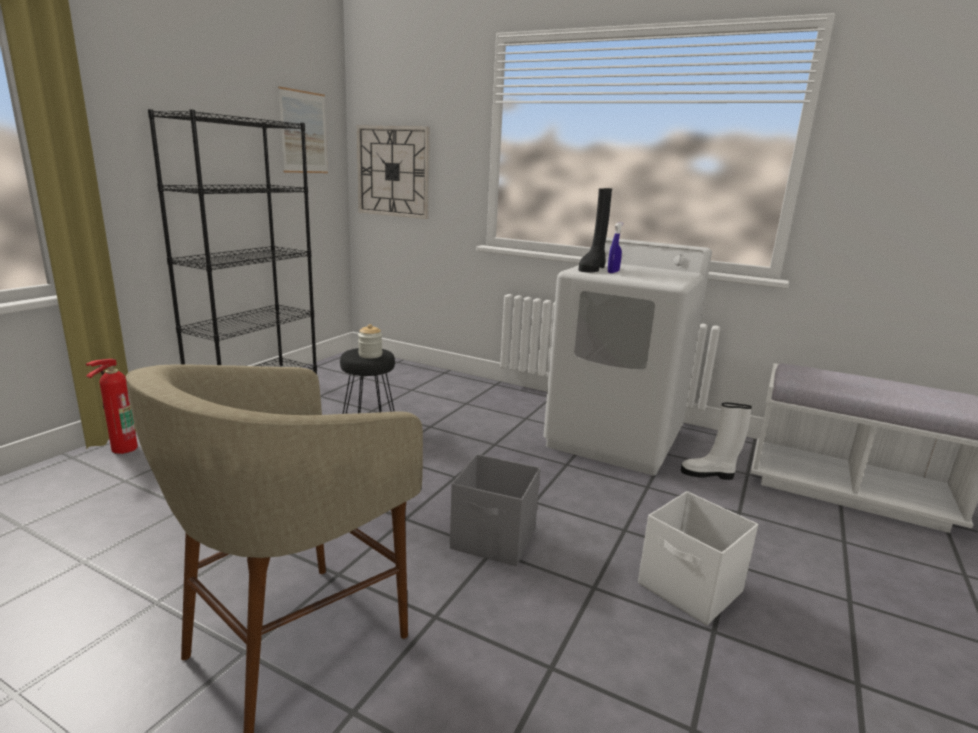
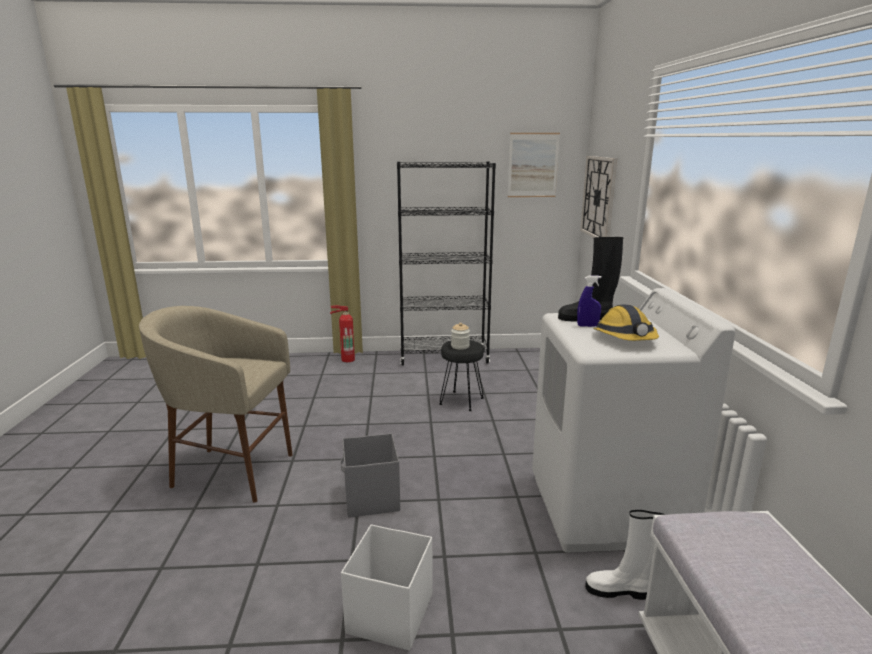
camera: 60 degrees right, 0 degrees up
white boot [681,403,752,480] -> white boot turned 60 degrees counterclockwise [585,510,665,600]
none -> hard hat [593,305,659,341]

